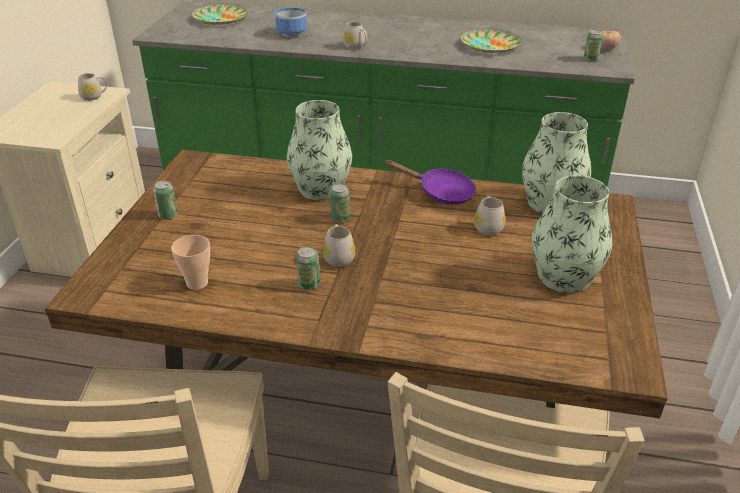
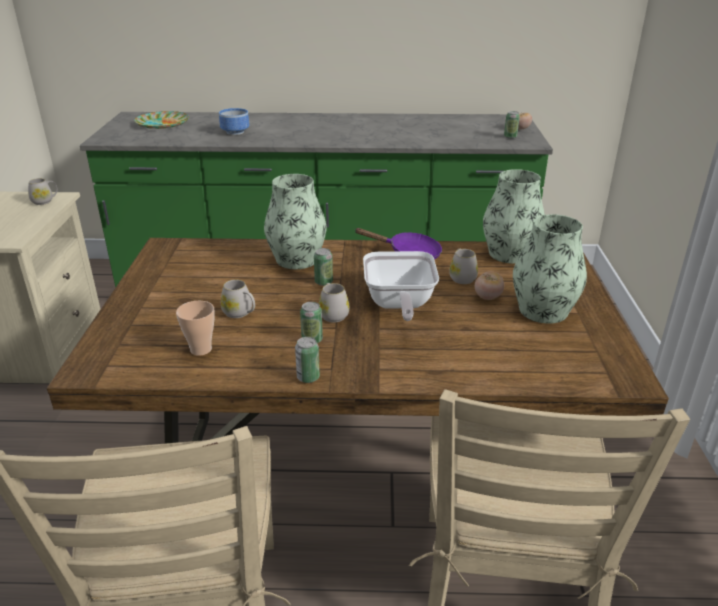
camera: 10 degrees left, 5 degrees down
can [153,180,178,219] -> can moved to [295,337,320,383]
white mug [343,22,367,49] -> white mug moved to [221,280,255,318]
plate [461,29,522,53] -> none
none -> frying pan [363,251,439,321]
none -> tomato [475,272,504,300]

